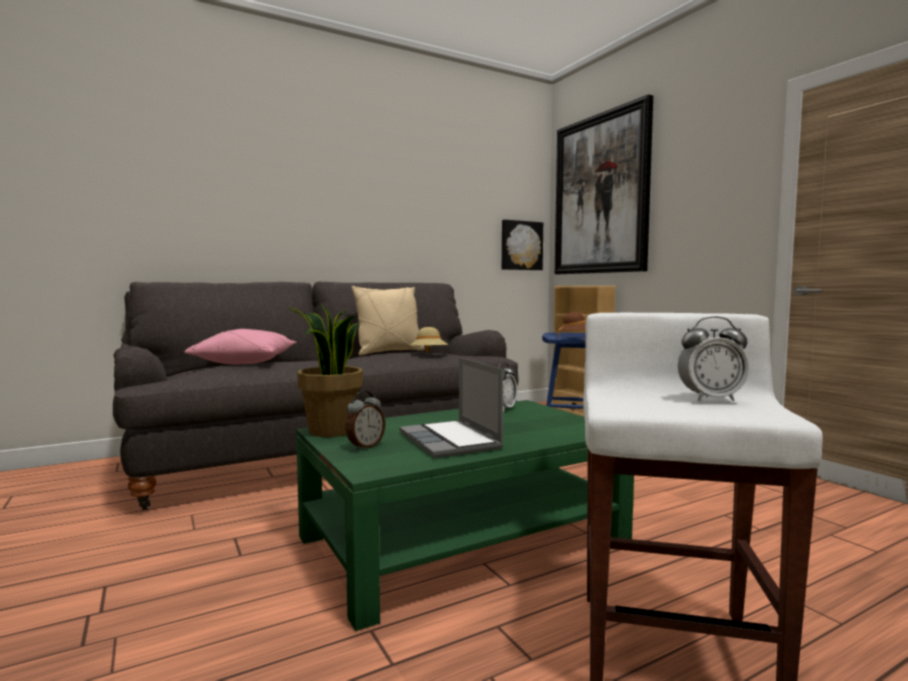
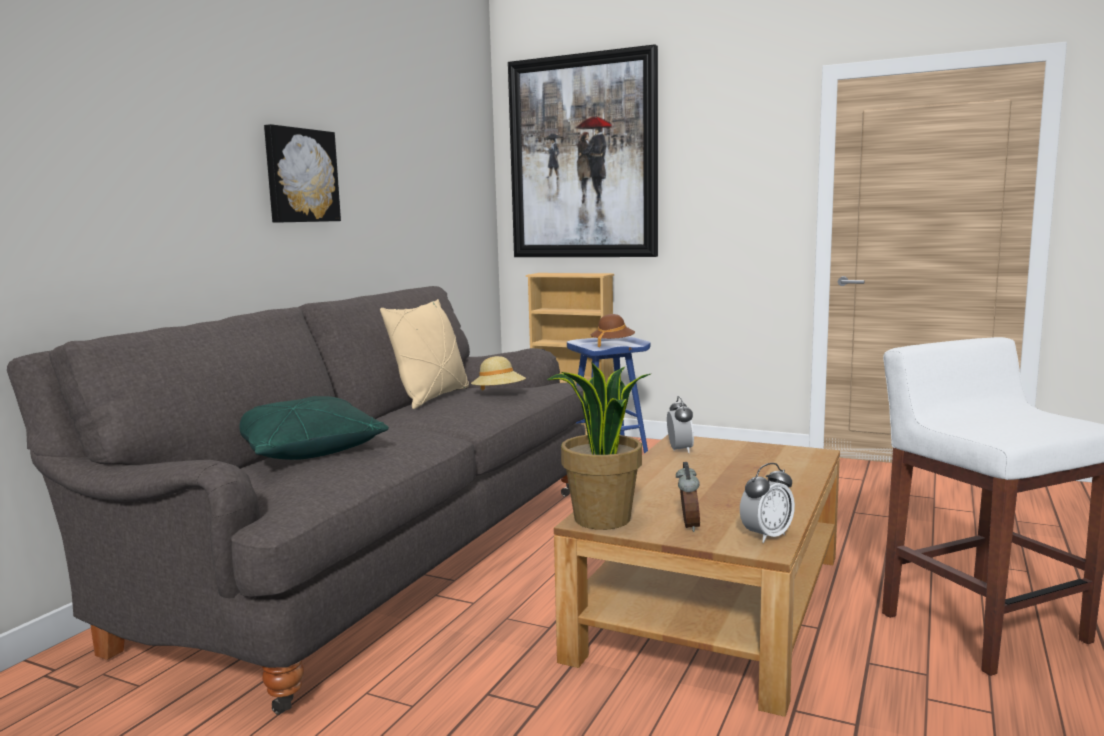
camera: 35 degrees left, 5 degrees up
pink pillow [184,329,297,364] -> green pillow [239,396,389,460]
green coffee table [296,400,634,631] -> brown coffee table [554,435,840,717]
laptop [399,357,504,458] -> none
picture [502,220,543,270] -> picture moved to [264,124,341,223]
alarm clock [678,316,749,401] -> alarm clock moved to [740,463,795,543]

